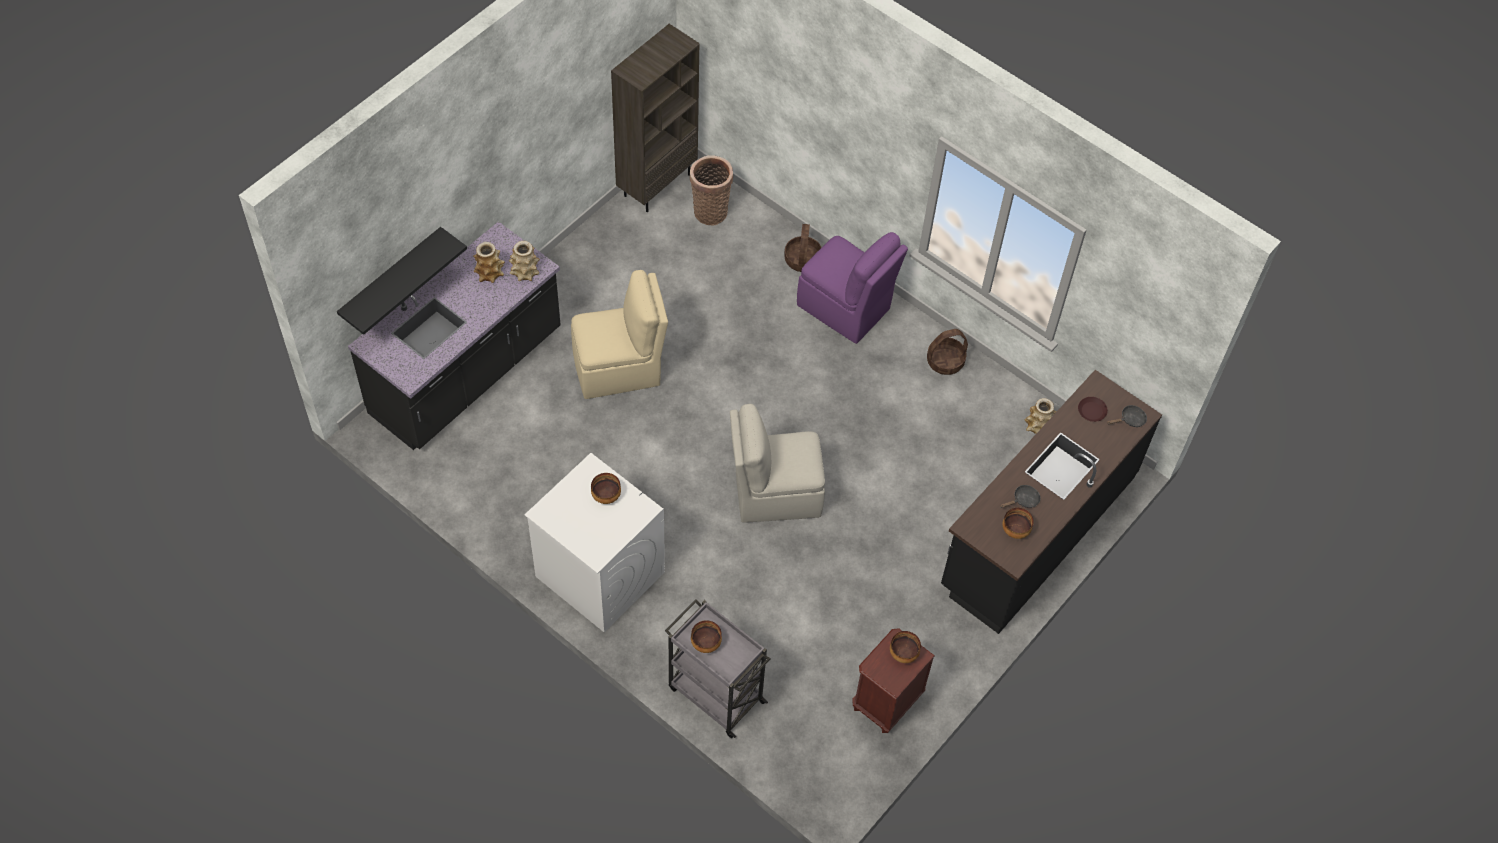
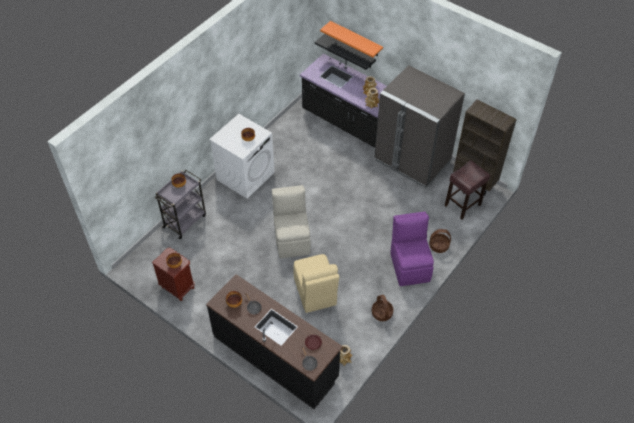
camera: 90 degrees right, 5 degrees down
beige chair [571,270,668,399] -> beige chair moved to [293,254,339,313]
basket [690,155,733,225] -> brown stool [445,160,490,220]
purple chair [797,232,908,344] -> purple chair turned 135 degrees clockwise [390,211,434,286]
none -> orange shelf [320,21,383,57]
none -> grey fridge [374,65,465,188]

